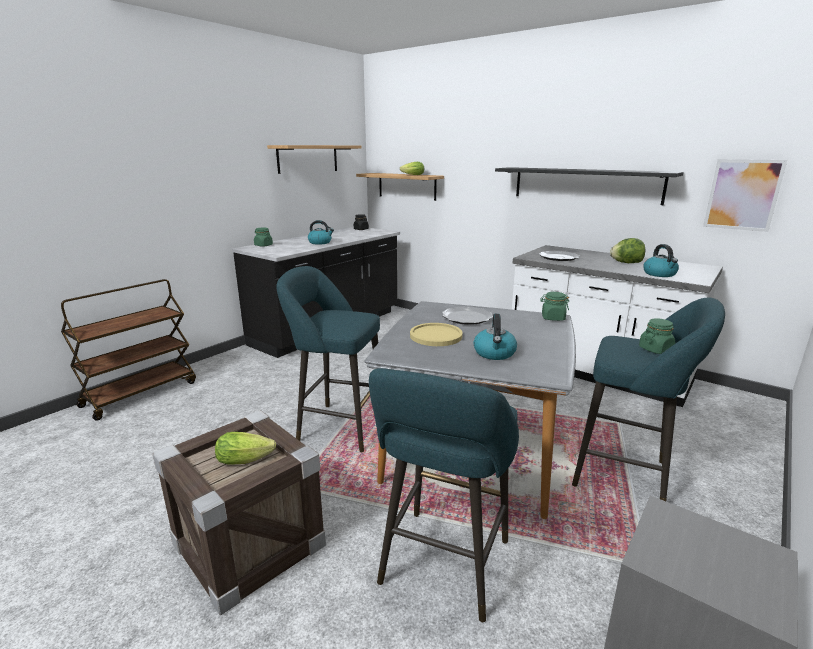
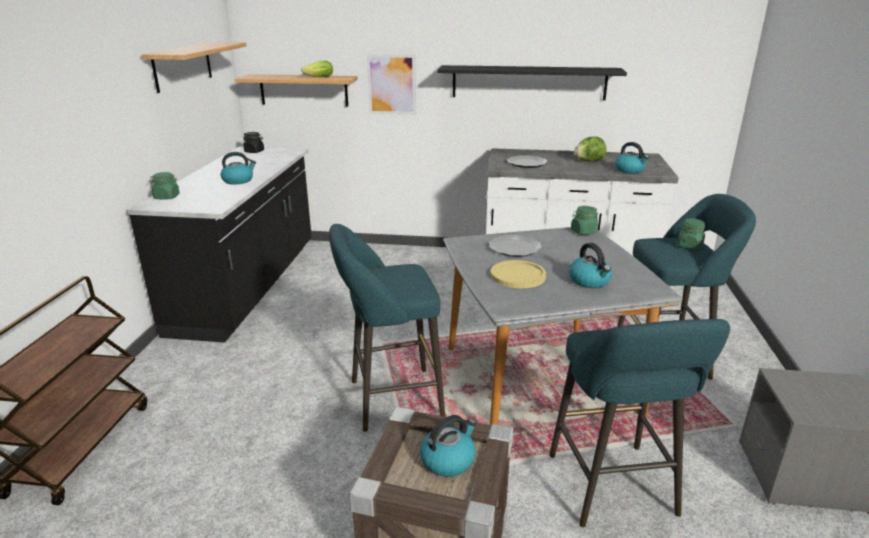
camera: 30 degrees left, 5 degrees up
lettuce [215,432,276,465] -> kettle [420,415,477,477]
picture [703,159,787,232] -> picture moved to [367,54,416,115]

